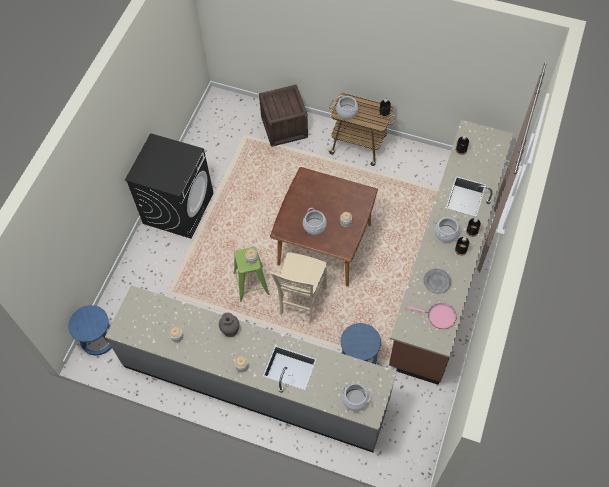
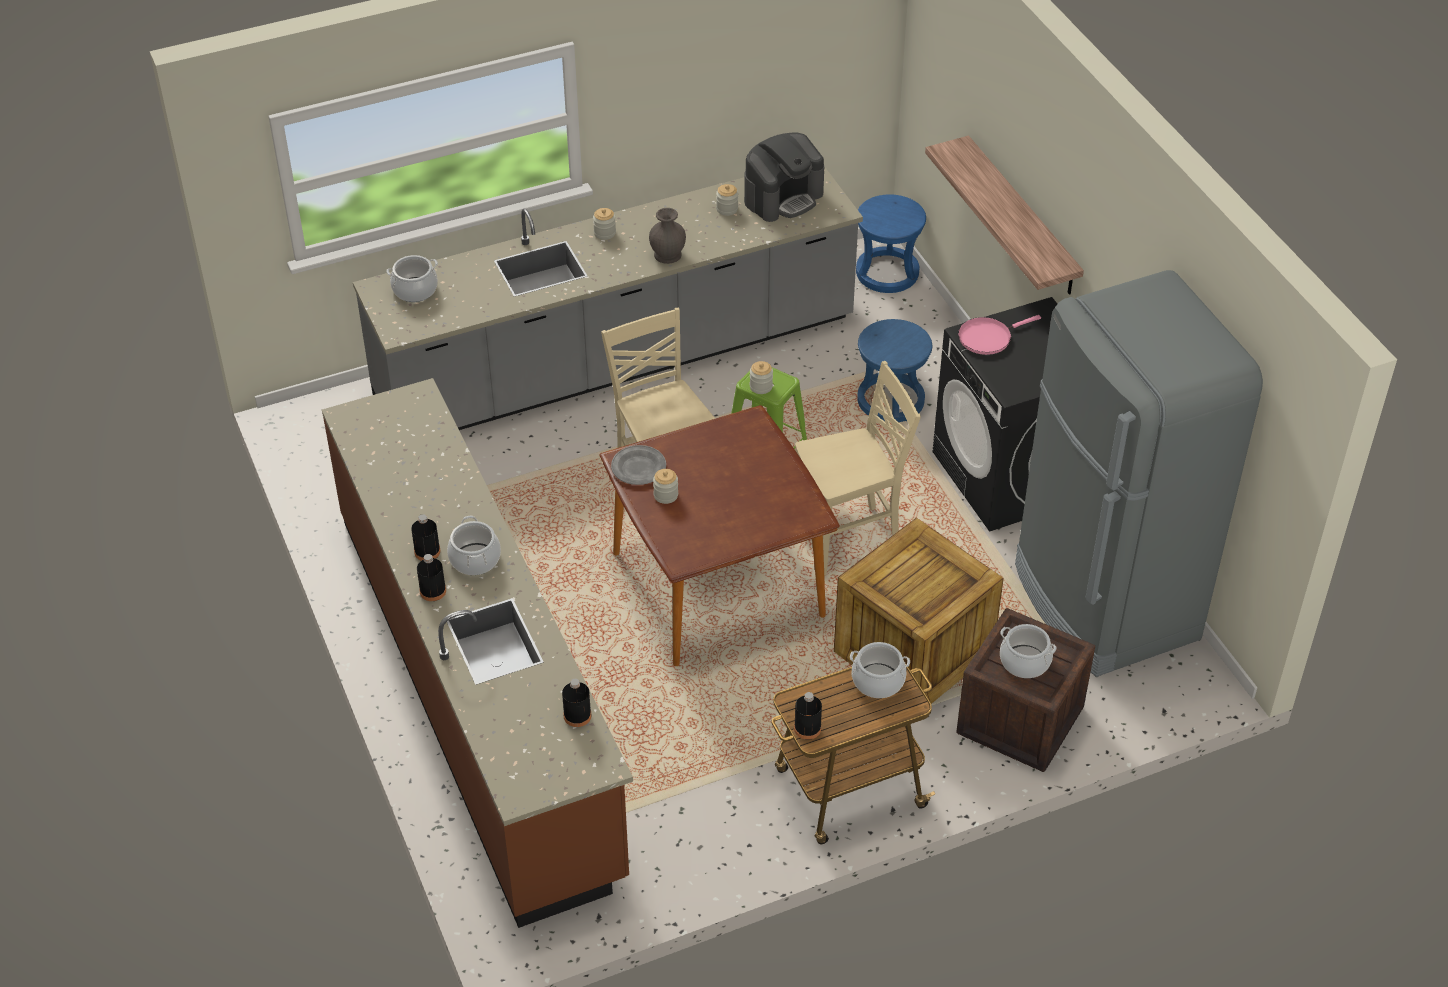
camera: 135 degrees right, 15 degrees down
cooking pot [303,208,327,235] -> cooking pot moved to [1000,624,1056,678]
blue stool [341,323,381,364] -> blue stool moved to [857,319,932,423]
pink frying pan [408,303,457,329] -> pink frying pan moved to [958,315,1041,355]
grey plate [424,269,451,294] -> grey plate moved to [611,445,666,485]
none -> coffee machine [744,133,824,222]
none -> beige chair [795,361,921,576]
none -> crate [834,518,1004,704]
none -> shelf [925,136,1084,295]
none -> grey fridge [1015,270,1263,677]

